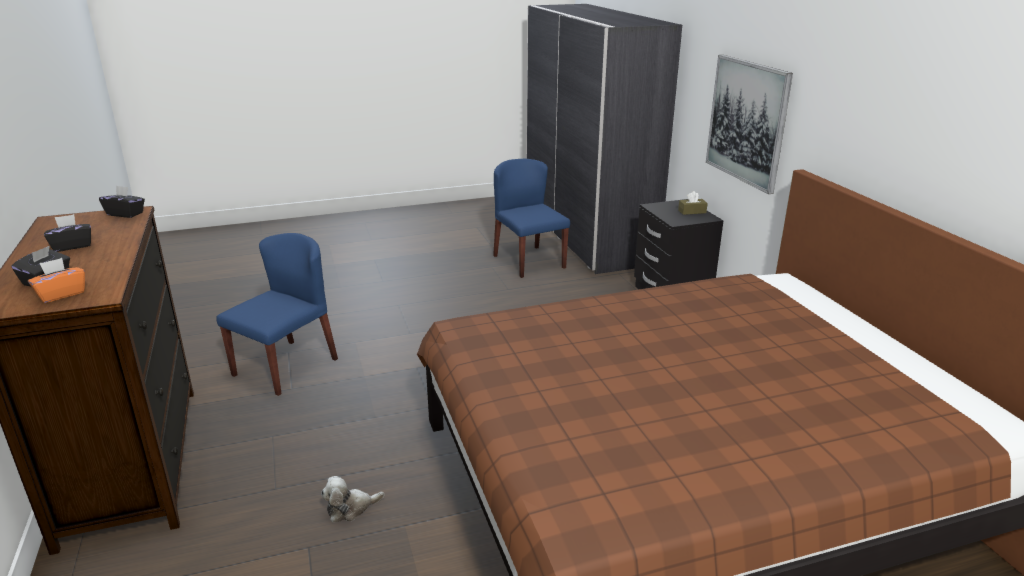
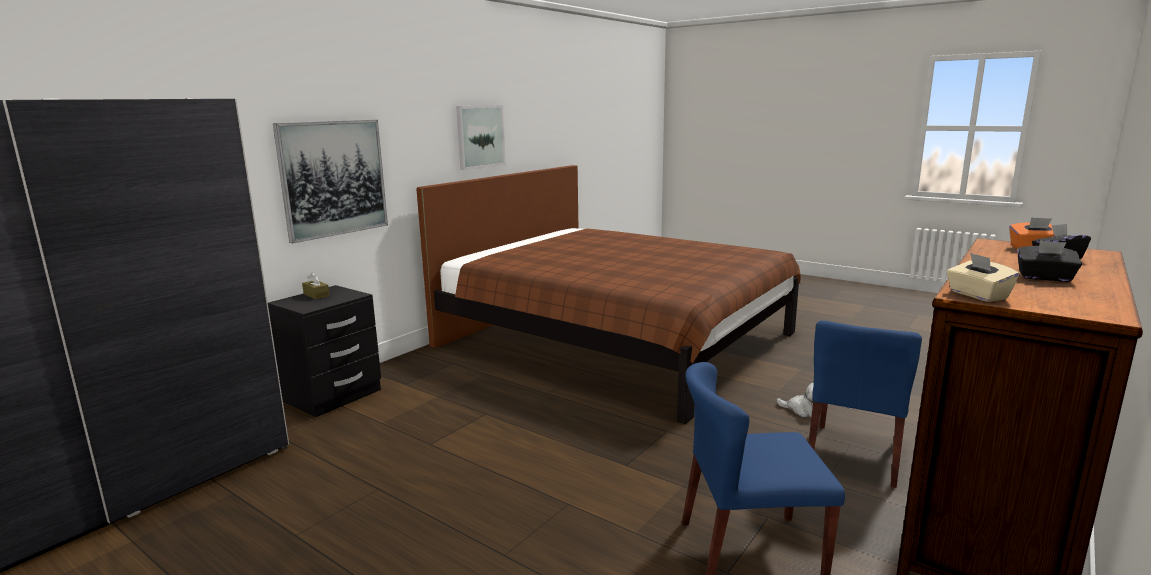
camera: 125 degrees left, 10 degrees down
black tissue box [99,185,145,218] -> beige tissue box [947,253,1019,302]
blue chair [493,159,570,278] -> blue chair moved to [808,320,922,488]
none -> picture [456,105,506,170]

